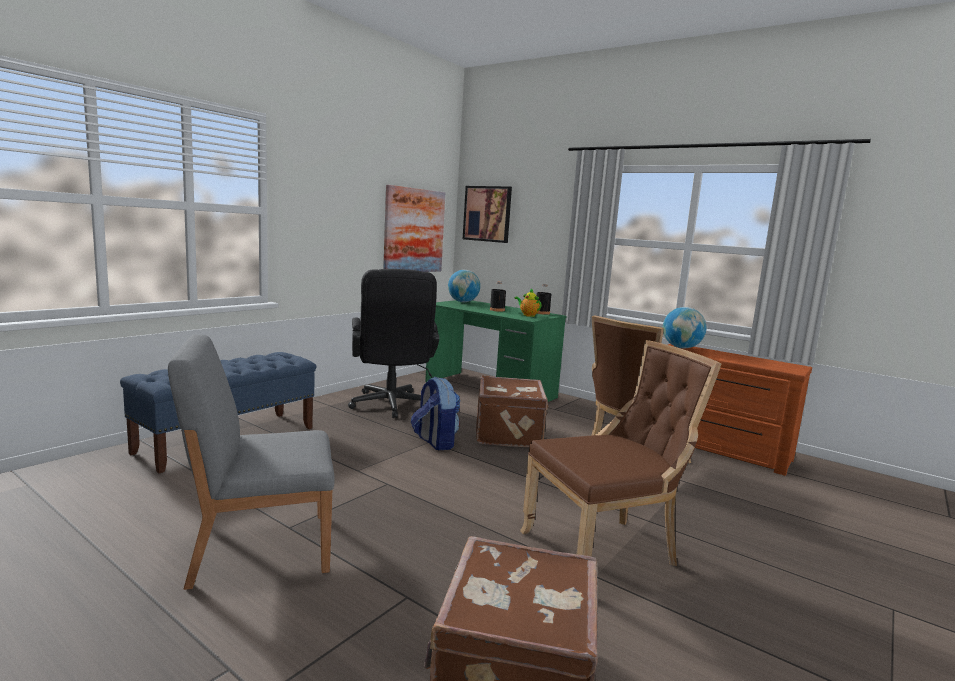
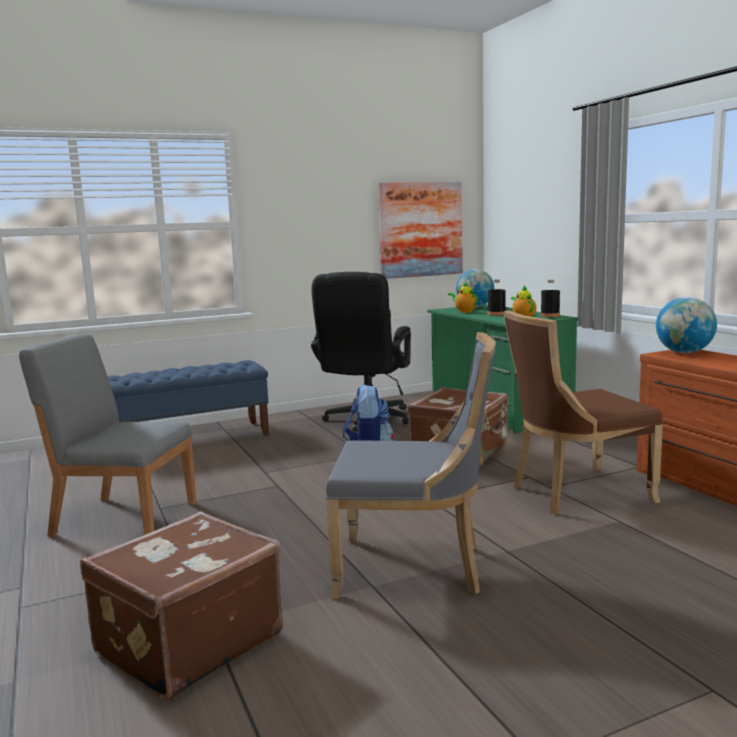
camera: 30 degrees right, 0 degrees up
picture [463,186,512,243] -> none
brown chair [520,340,722,566] -> grey chair [326,332,496,599]
none -> teapot [448,282,478,313]

